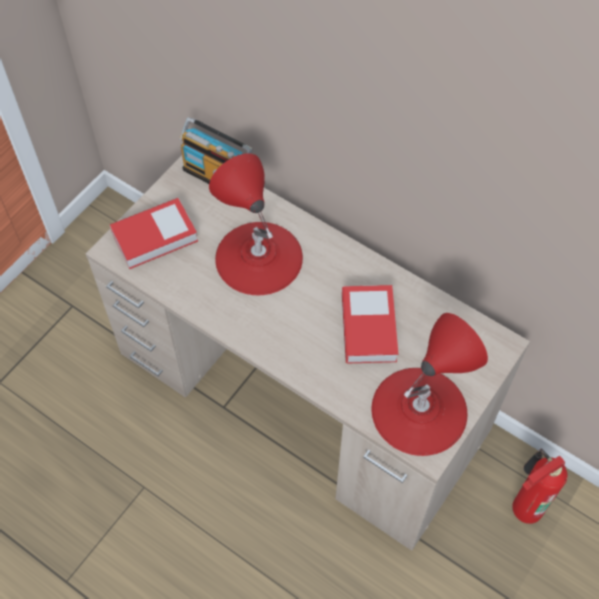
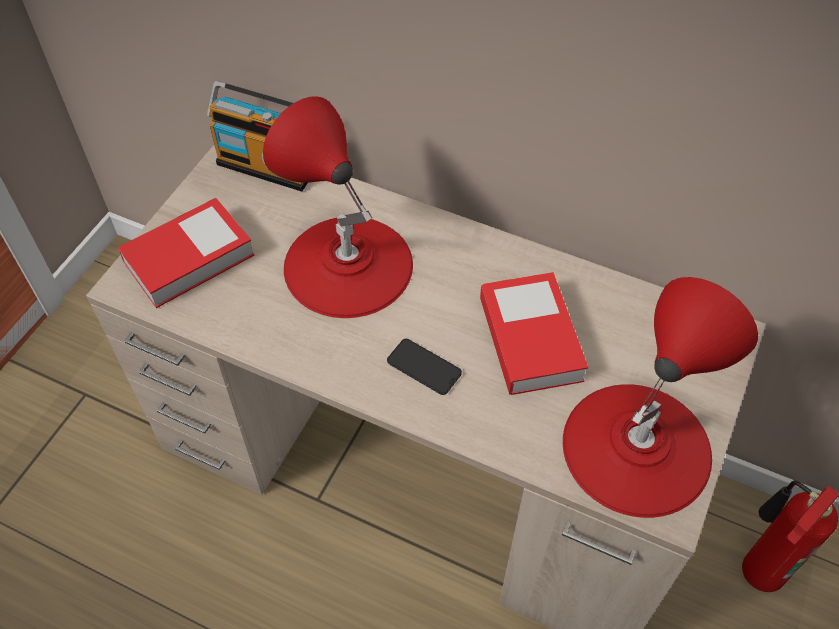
camera: 10 degrees left, 5 degrees down
none -> phone [387,339,462,395]

